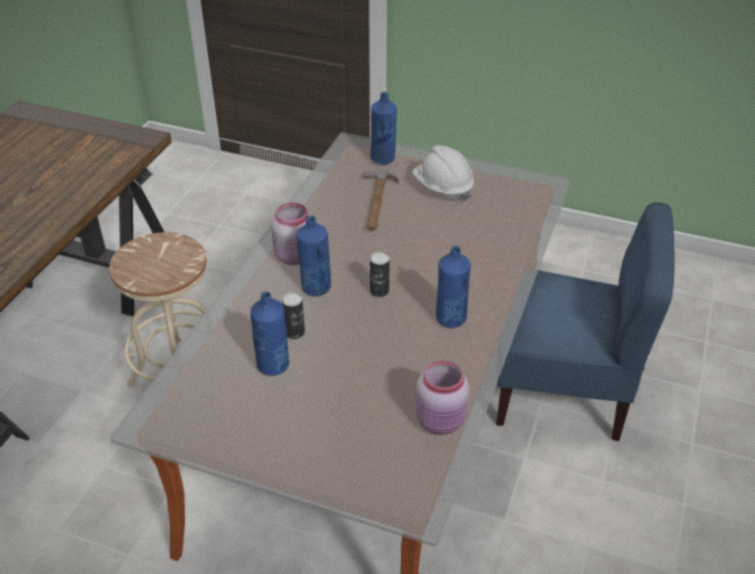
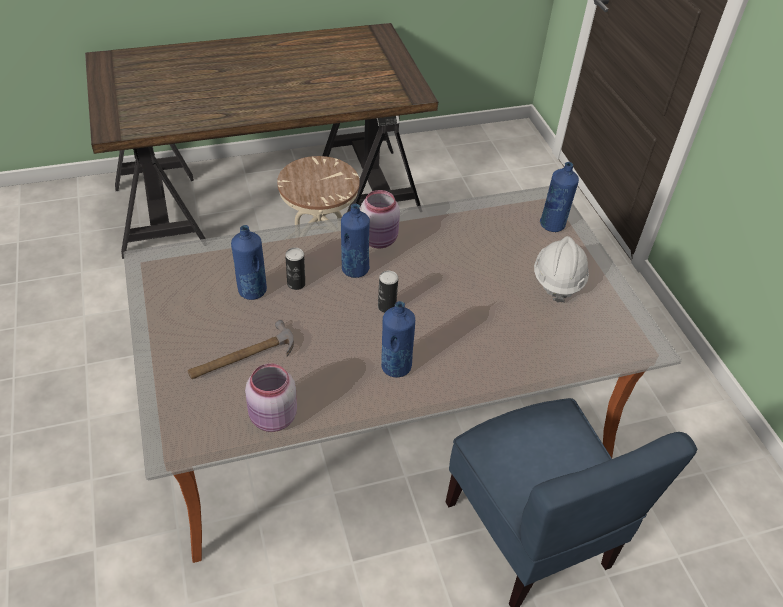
camera: 50 degrees right, 5 degrees up
hammer [364,170,399,231] -> hammer moved to [188,320,294,379]

